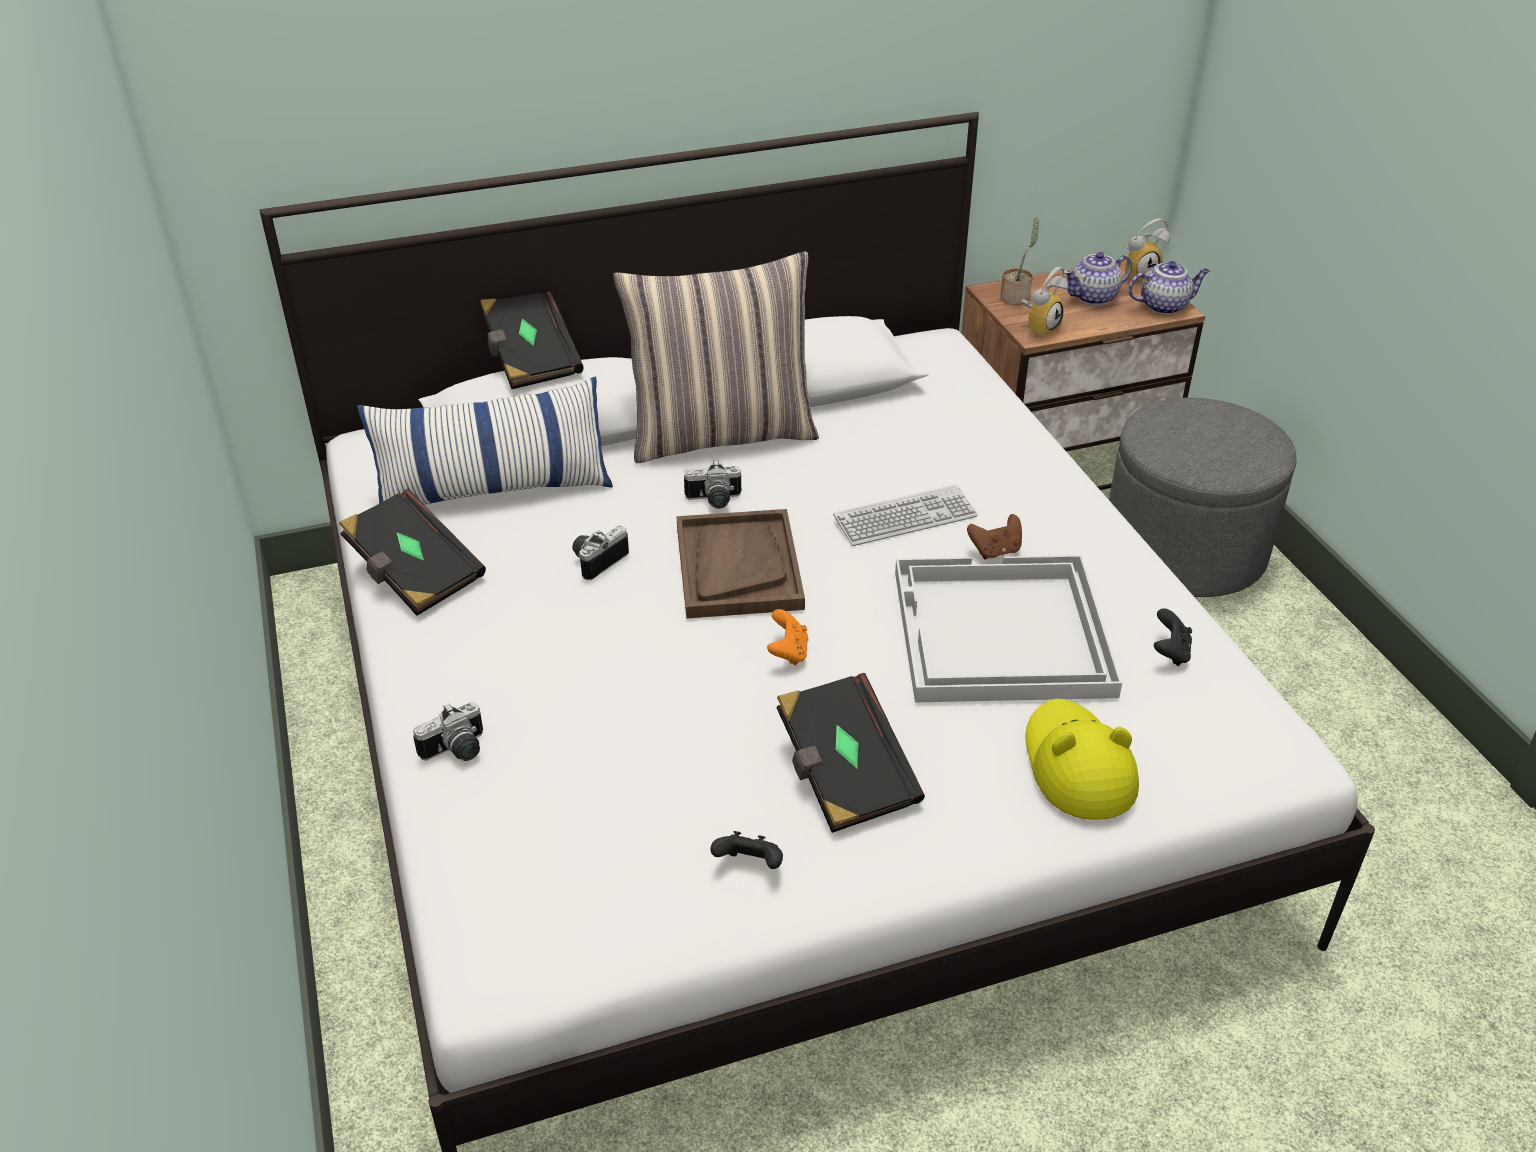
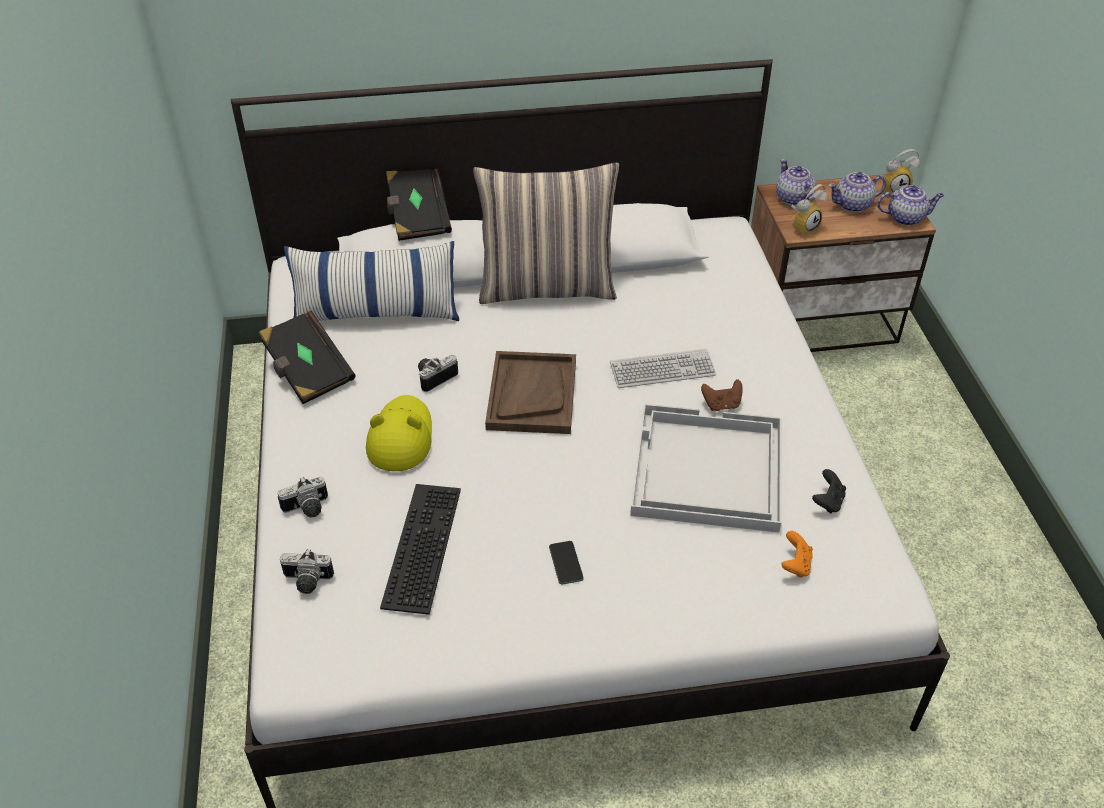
camera: 10 degrees right, 5 degrees up
camera [684,460,741,509] -> camera moved to [280,549,334,594]
black game controller [710,831,783,869] -> none
orange game controller [767,609,809,665] -> orange game controller moved to [781,531,813,578]
black book [777,673,925,833] -> phone [549,541,584,585]
potted plant [1000,217,1039,305] -> teapot [776,159,815,206]
yellow hat [1025,699,1139,820] -> yellow hat moved to [366,395,432,471]
grey ottoman [1109,398,1297,597] -> none
none -> keyboard [380,484,461,615]

